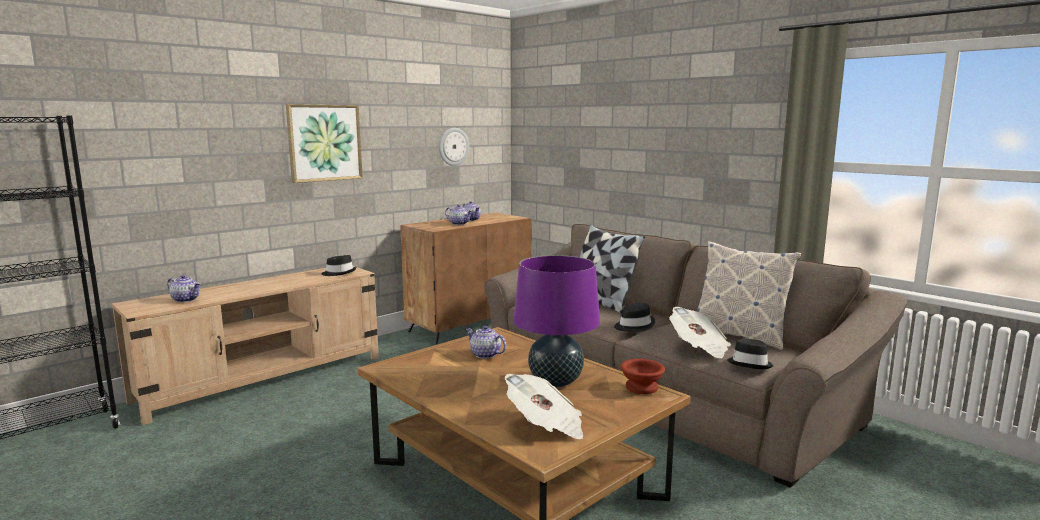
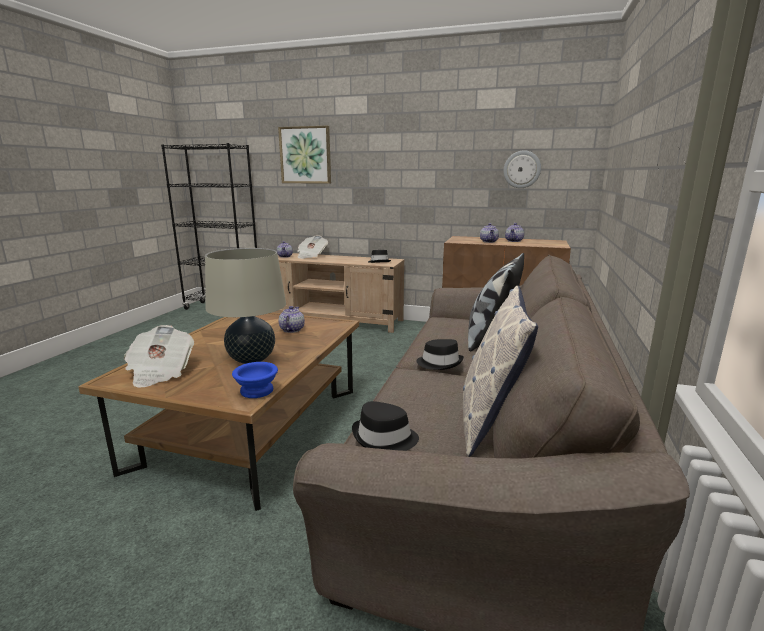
camera: 60 degrees right, 5 degrees up
picture [286,104,363,183] -> picture moved to [278,126,331,184]
purple table lamp [513,255,600,387] -> beige table lamp [205,248,286,364]
brown bowl [620,359,665,394] -> blue bowl [232,362,278,398]
newspaper [669,307,731,359] -> newspaper moved to [297,235,328,259]

